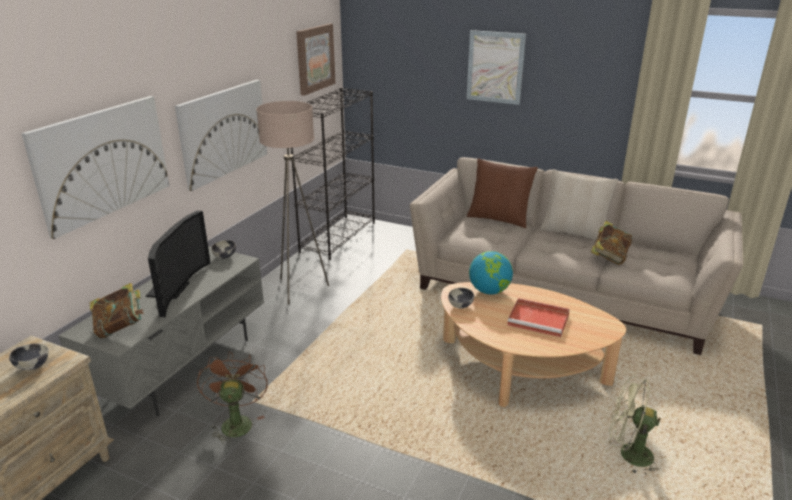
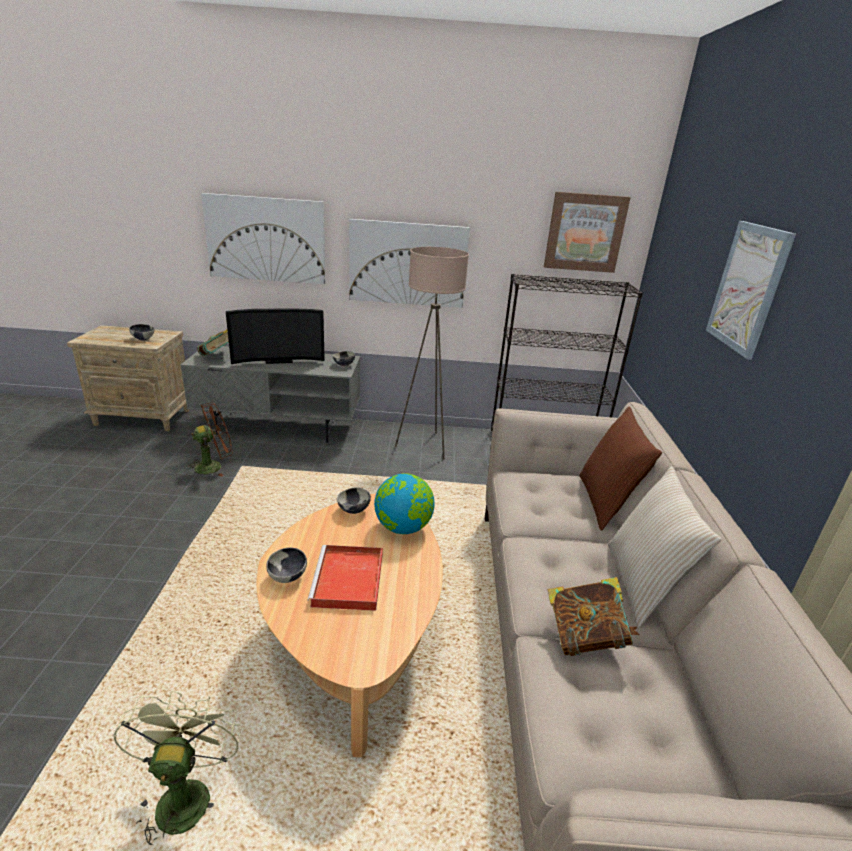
camera: 65 degrees right, 0 degrees up
none -> bowl [266,548,307,583]

